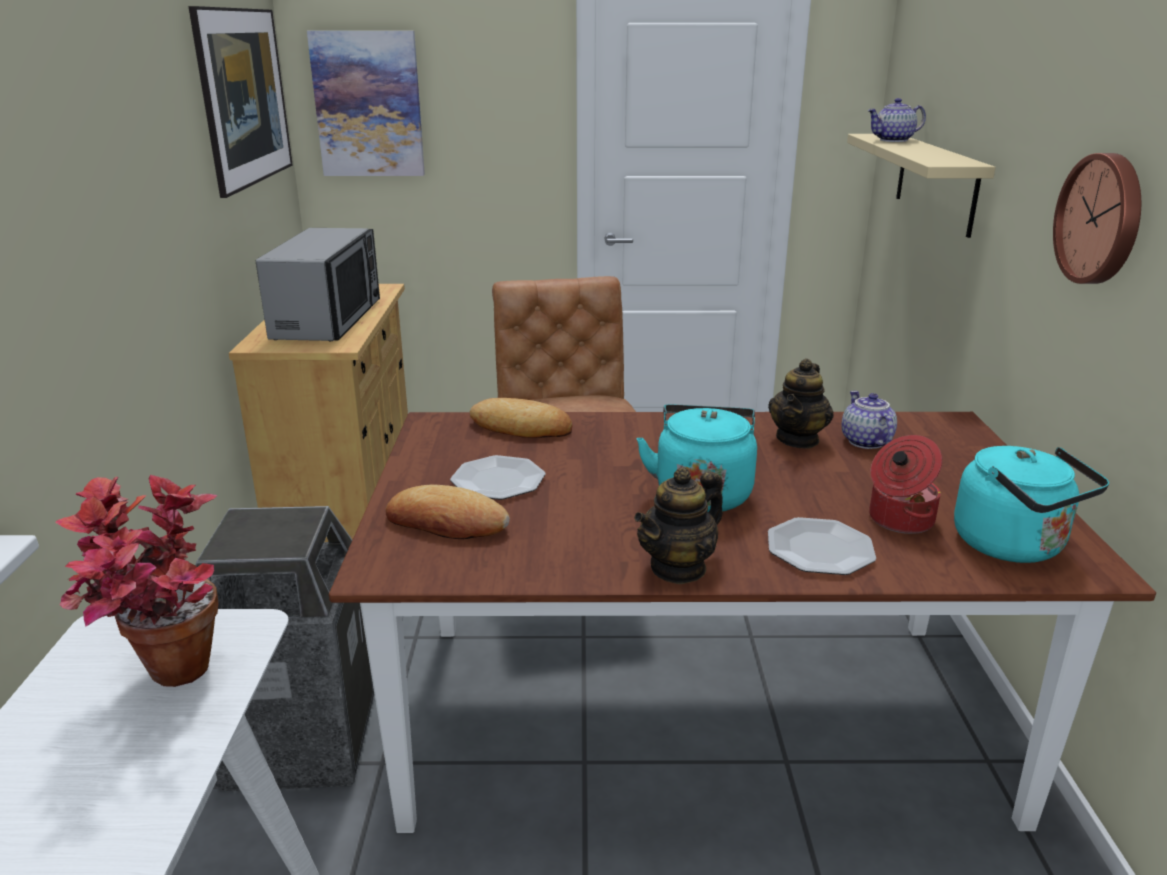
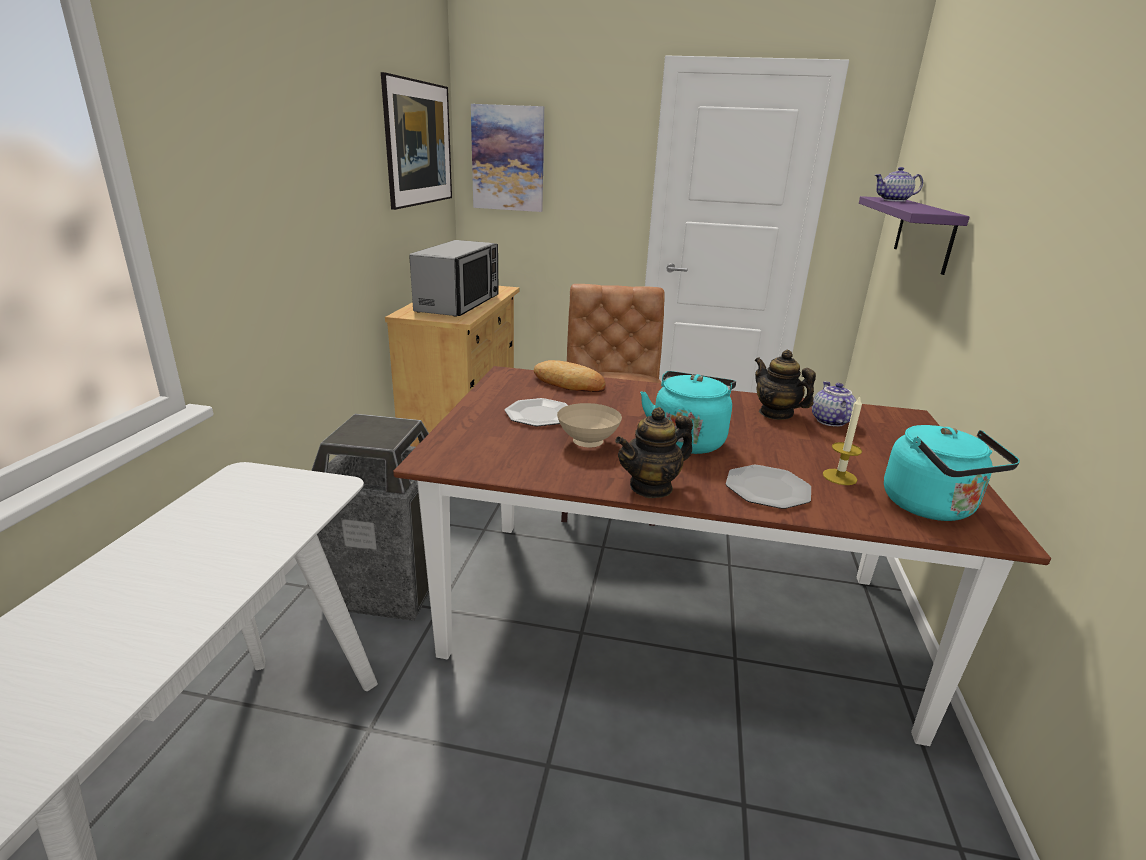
camera: 10 degrees right, 0 degrees up
potted plant [55,475,218,687] -> none
bread [385,485,510,539] -> none
teapot [768,358,834,449] -> teapot turned 105 degrees clockwise [754,350,816,420]
beige shelf [847,134,996,238] -> purple shelf [859,196,970,275]
cooking pot [869,435,942,534] -> candle [823,397,862,485]
wall clock [1053,153,1141,284] -> none
none -> beige bowl [557,403,622,447]

